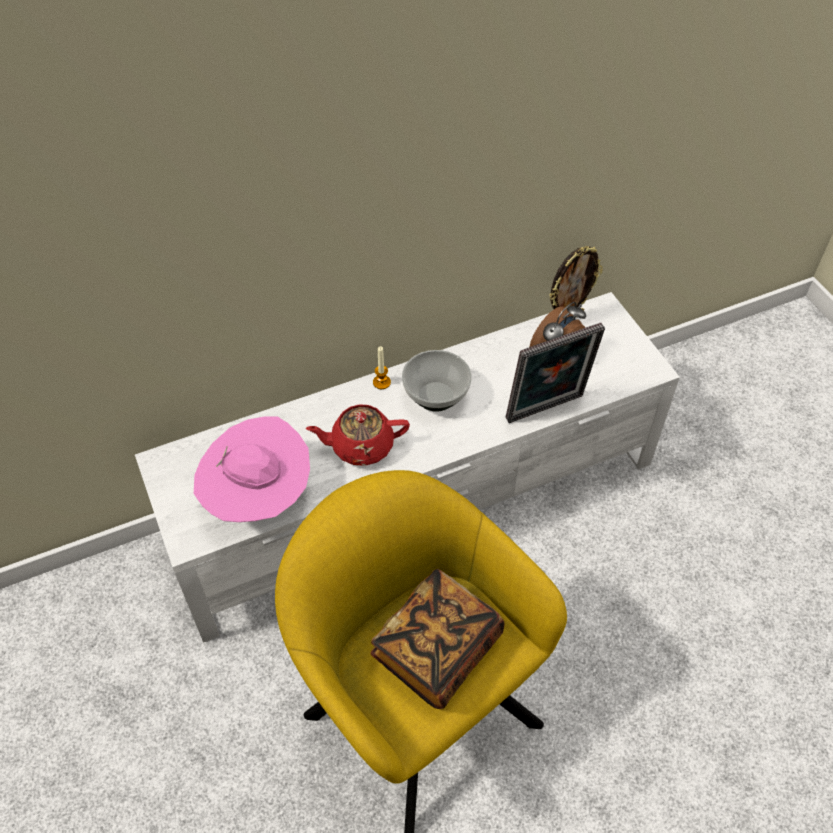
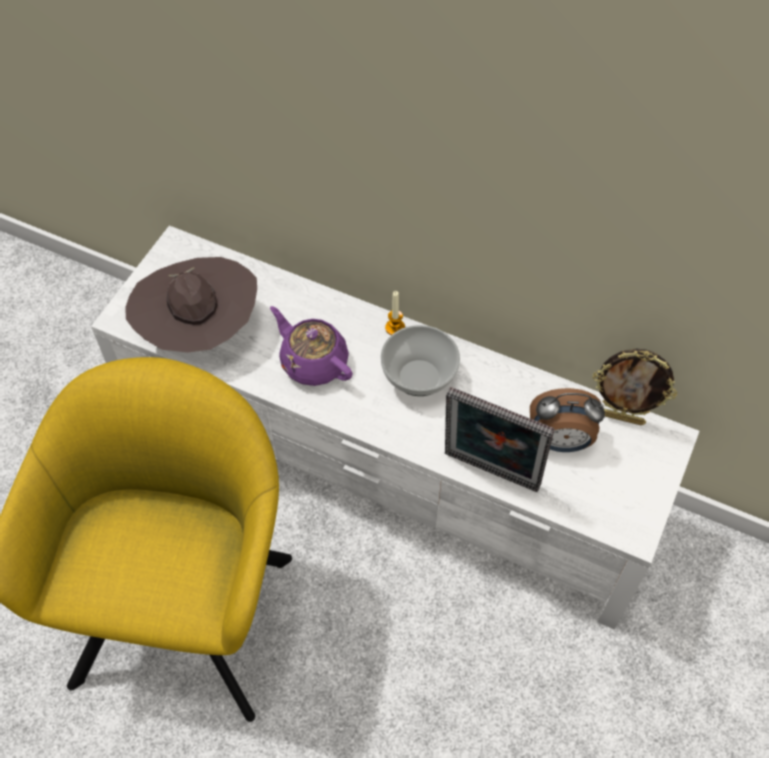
camera: 50 degrees right, 5 degrees up
pink hat [194,416,310,522] -> brown hat [126,257,257,353]
red teapot [306,404,410,466] -> purple teapot [270,306,353,386]
book [370,569,505,709] -> none

